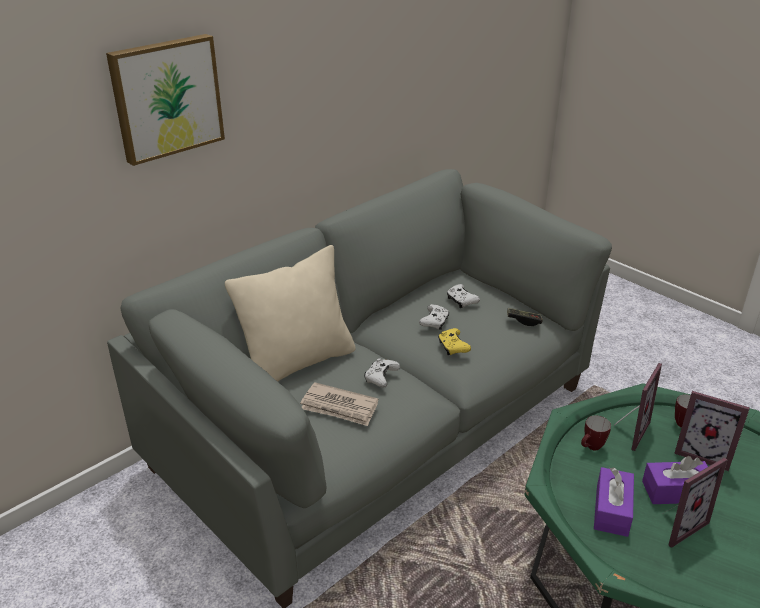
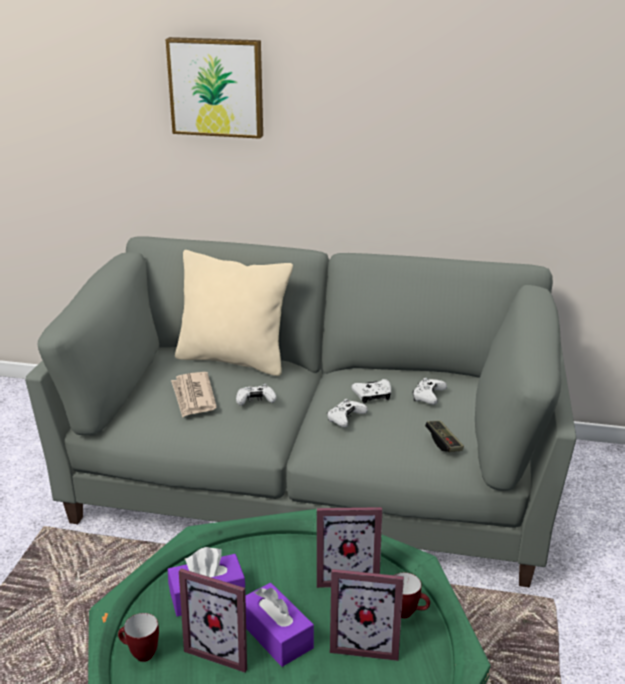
camera: 55 degrees right, 5 degrees down
yellow game controller [438,328,471,355] -> white game controller [327,399,368,427]
mug [581,416,611,451] -> mug moved to [118,613,159,662]
picture frame [674,391,750,471] -> picture frame turned 75 degrees counterclockwise [330,569,404,661]

